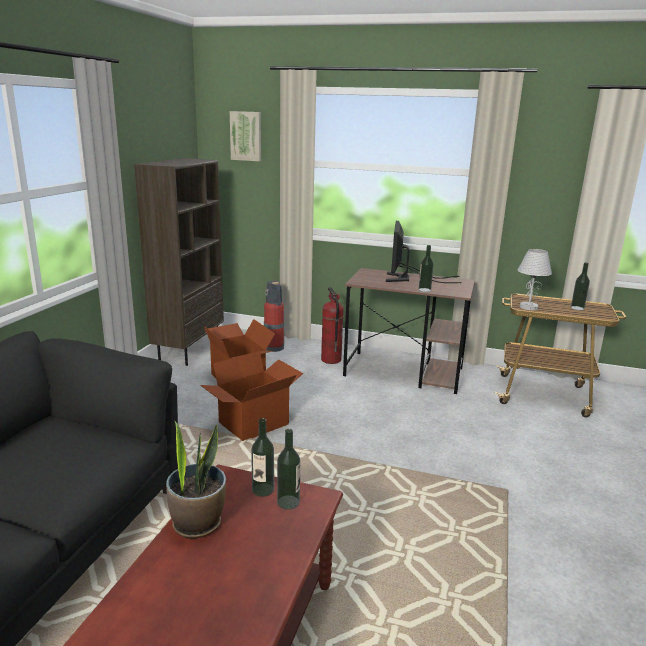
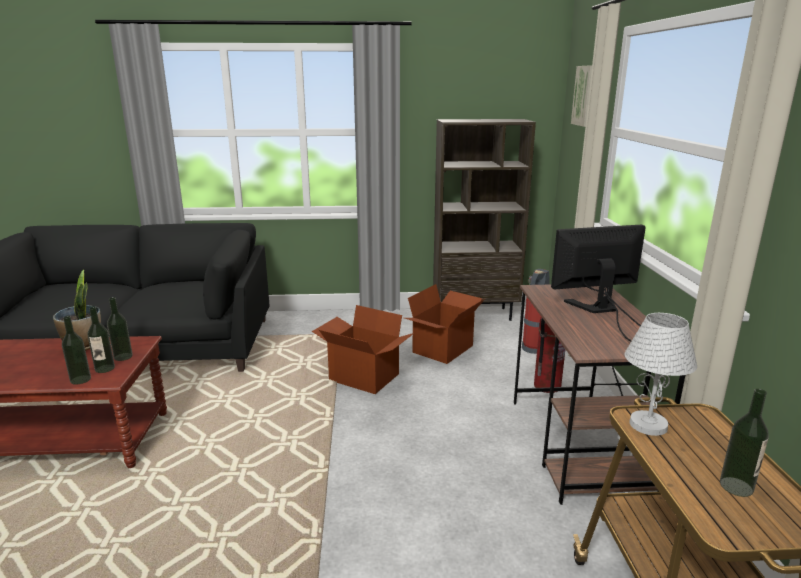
camera: 70 degrees right, 0 degrees up
bottle [419,245,434,292] -> bottle moved to [62,316,91,385]

